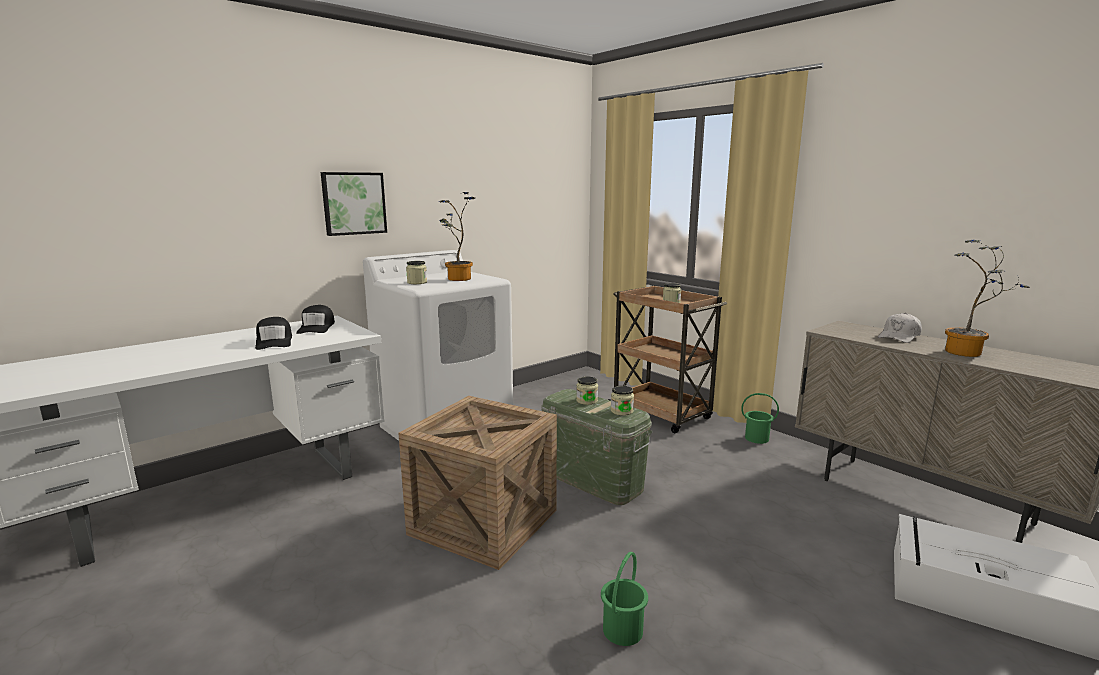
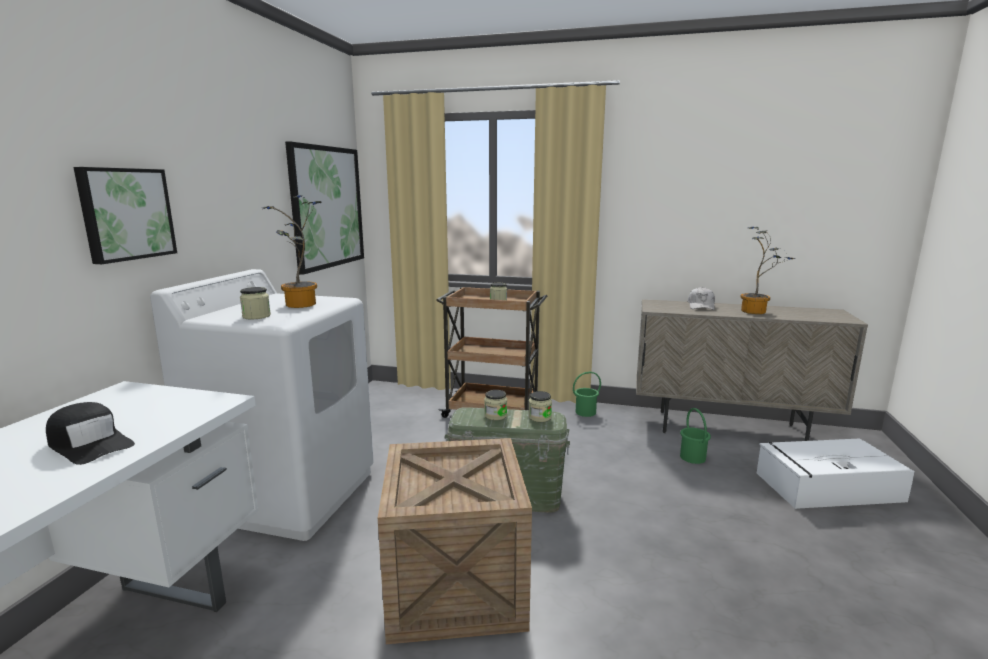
camera: 35 degrees left, 0 degrees up
black cap [296,305,335,334] -> none
green bucket [601,552,648,646] -> green bucket moved to [680,408,711,464]
none -> picture [285,141,364,275]

